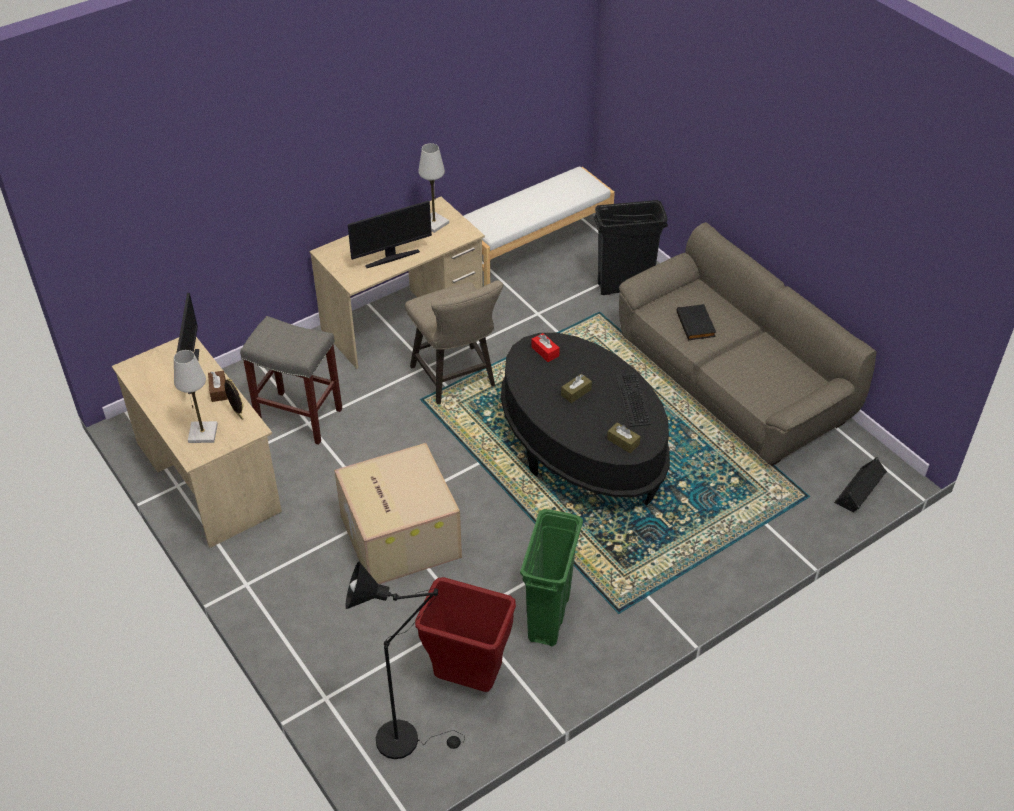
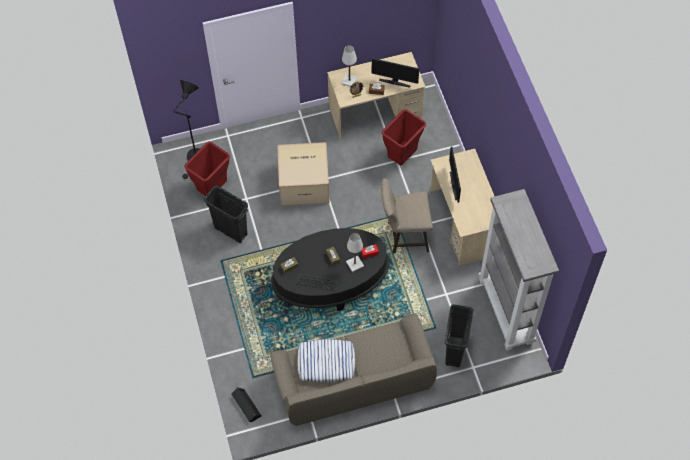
camera: 110 degrees right, 15 degrees up
grey stool [240,316,342,445] -> red trash can [382,109,426,165]
white table lamp [418,143,449,233] -> white table lamp moved to [346,233,364,272]
white bench [464,166,615,286] -> grey bookcase [478,189,559,351]
green trash can [520,509,583,646] -> black trash can [204,186,248,243]
black book [676,304,716,341] -> none
none -> pillow [297,339,355,382]

